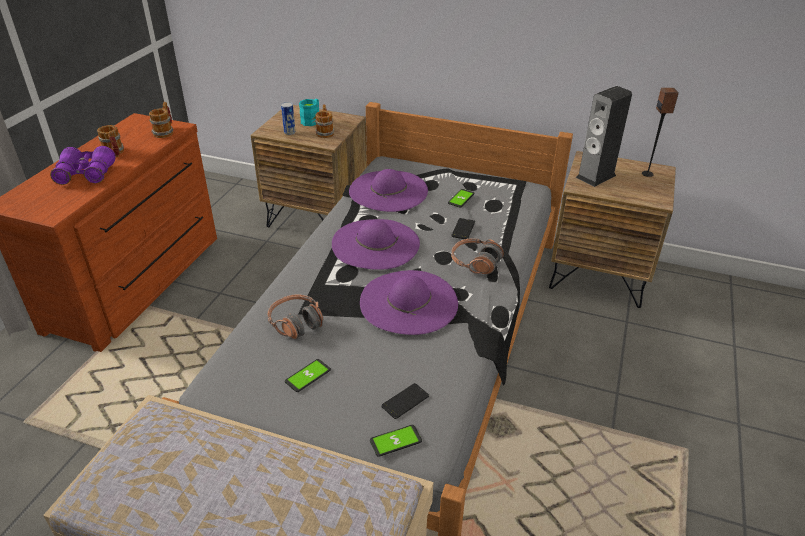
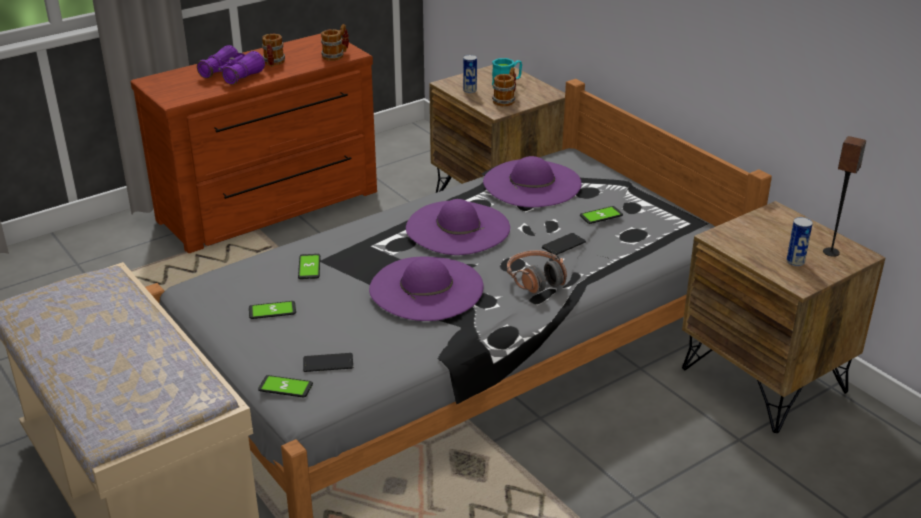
camera: 35 degrees right, 5 degrees down
headphones [268,294,323,339] -> phone [298,254,320,279]
speaker [575,86,632,187] -> none
none -> can [787,217,813,266]

